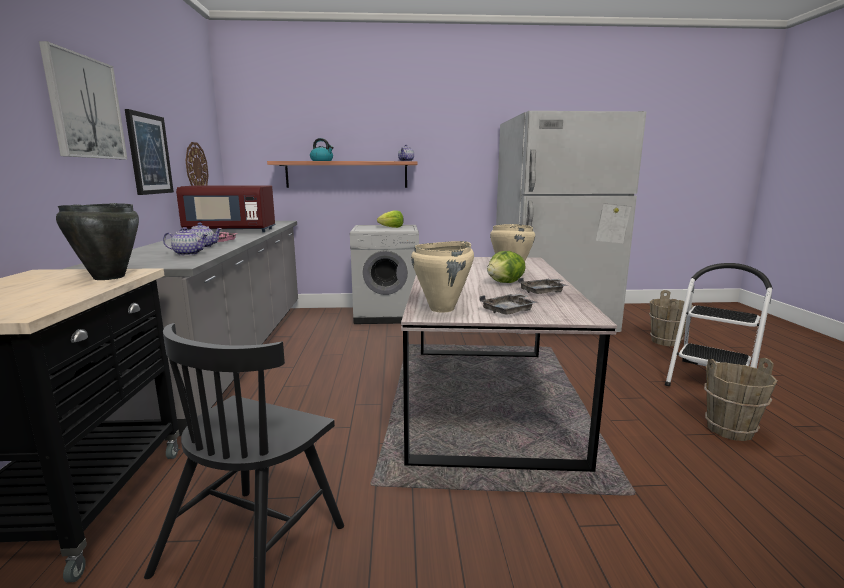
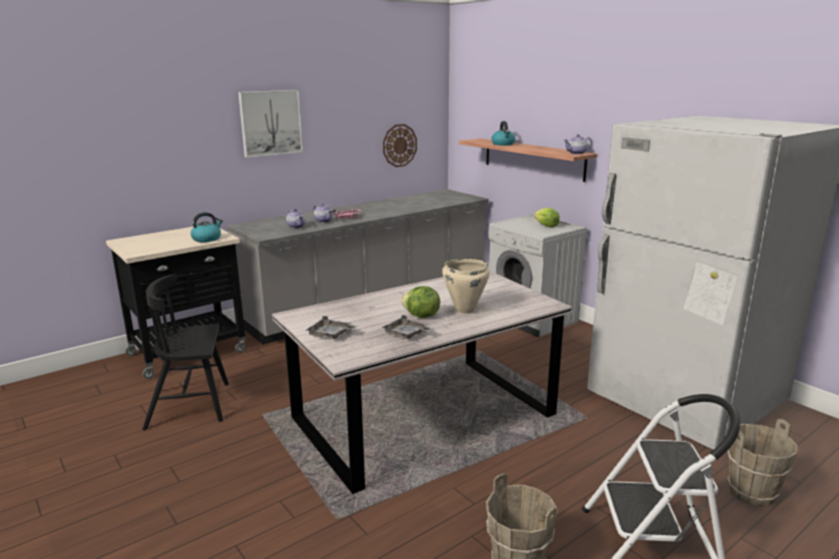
camera: 55 degrees right, 5 degrees up
black cooking pot [56,203,139,280] -> kettle [191,212,223,242]
picture [125,109,174,195] -> none
red microwave [176,185,276,232] -> none
beige cooking pot [411,241,474,313] -> none

